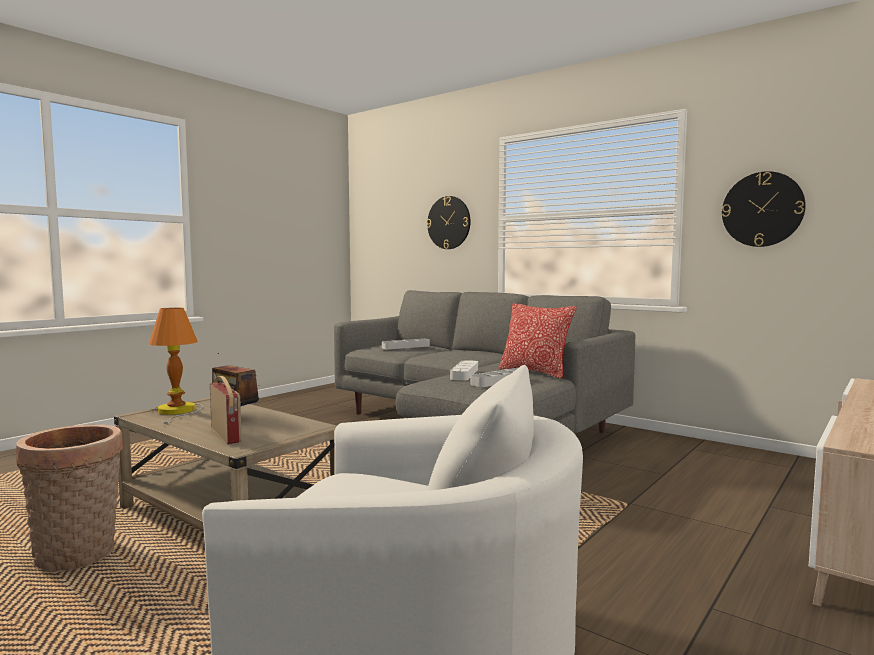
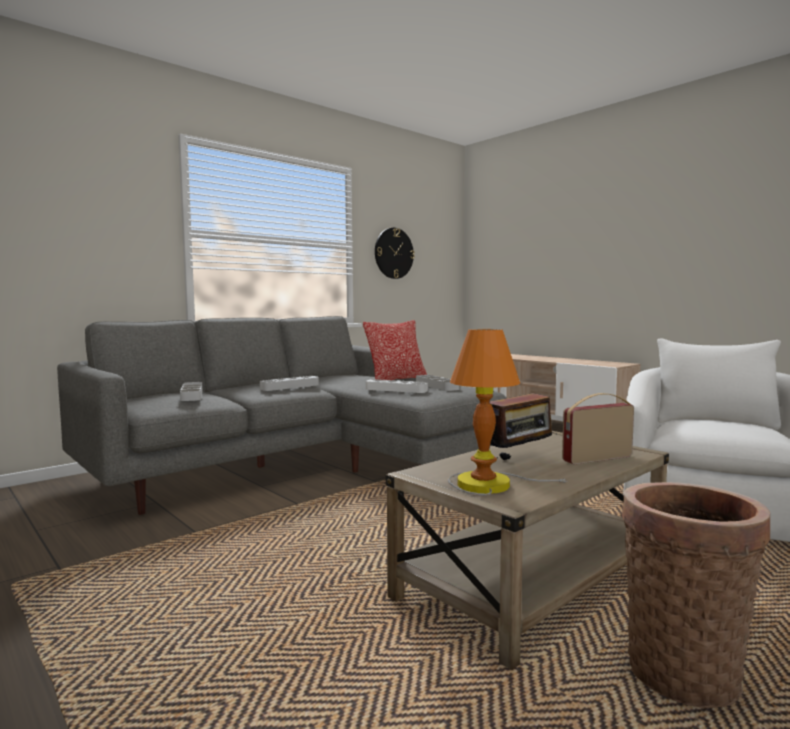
camera: 80 degrees left, 0 degrees up
wall clock [426,196,470,249] -> none
none -> grey tray [260,376,319,391]

